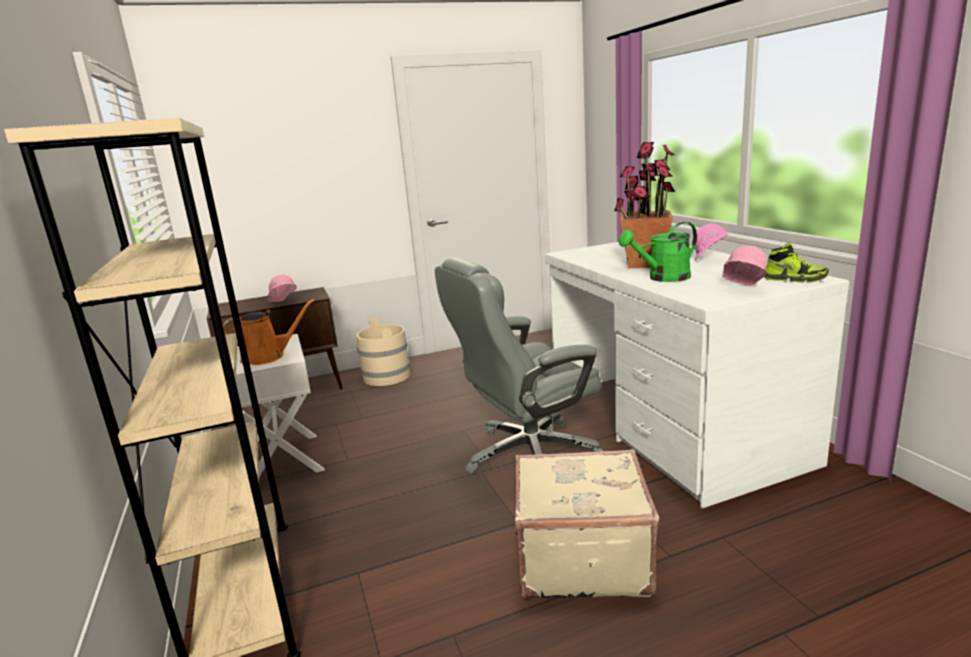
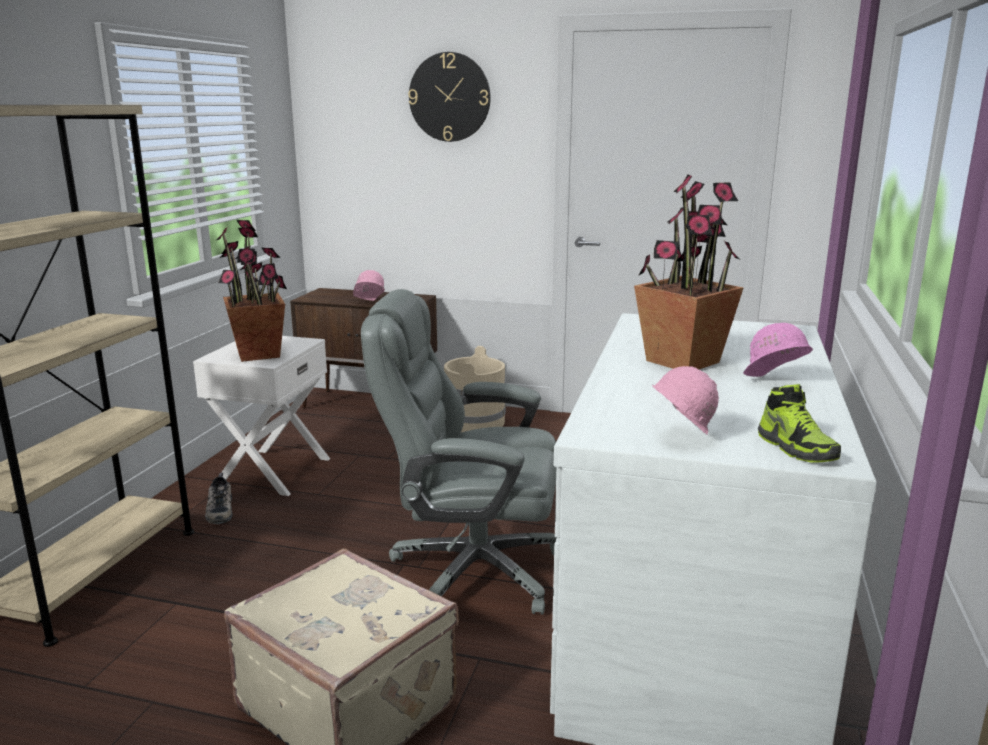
camera: 35 degrees right, 0 degrees up
orange watering can [223,299,315,365] -> potted plant [215,220,287,362]
green watering can [619,222,697,282] -> none
none -> shoe [205,473,233,524]
none -> wall clock [408,52,491,142]

